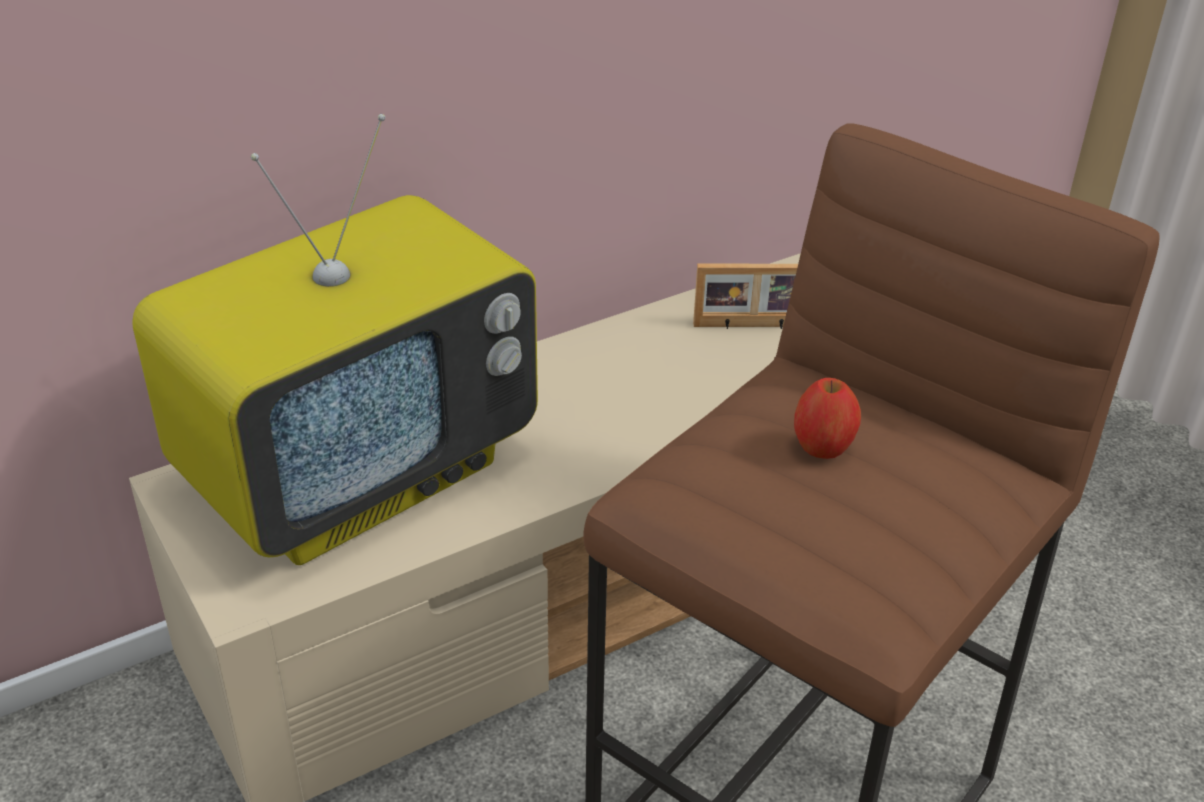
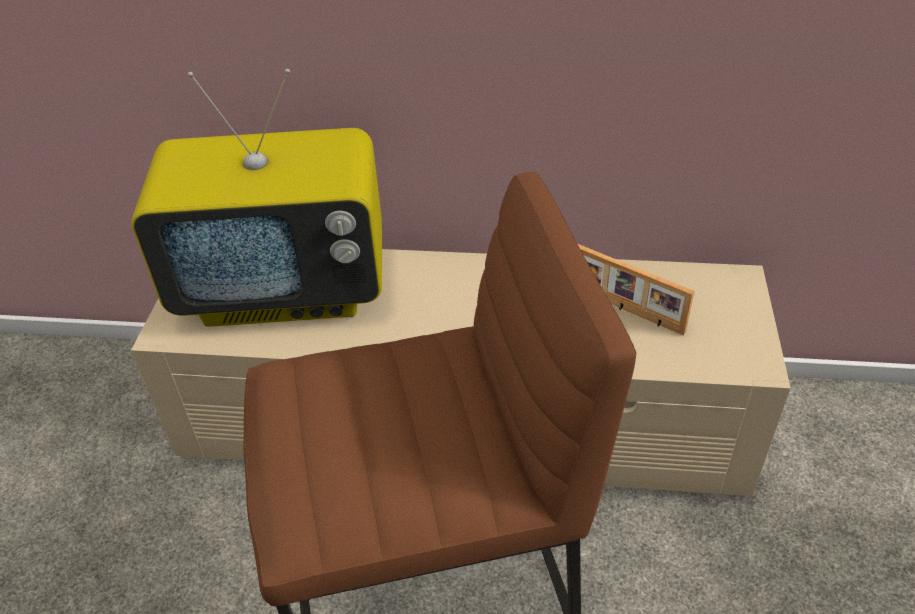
camera: 40 degrees right, 5 degrees up
apple [794,378,861,459] -> none

